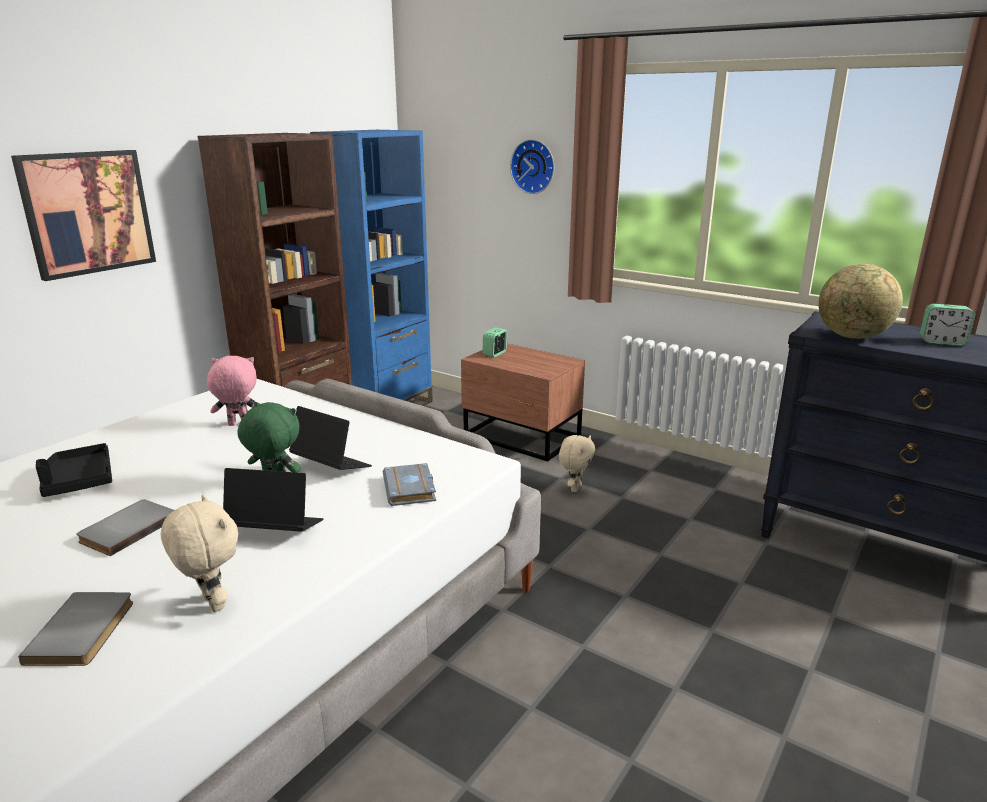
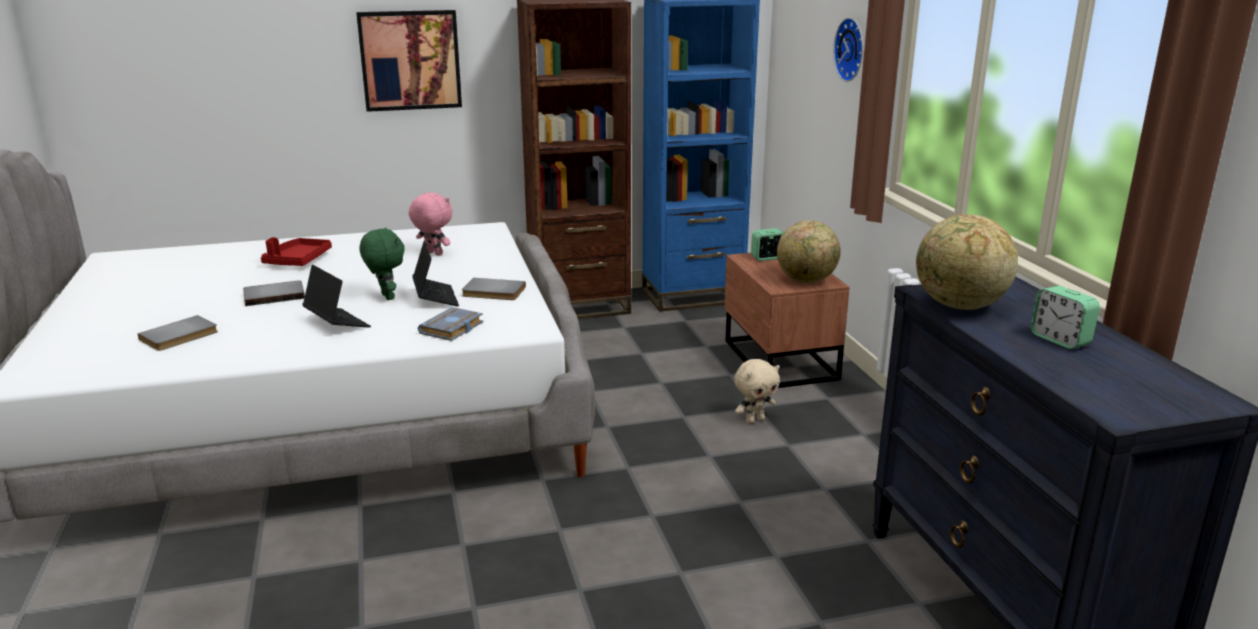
camera: 40 degrees right, 0 degrees up
black tray [36,443,112,497] -> red tray [261,237,332,266]
beige plush toy [161,495,238,612] -> none
none -> grey book [462,278,526,300]
none -> globe [777,220,841,283]

